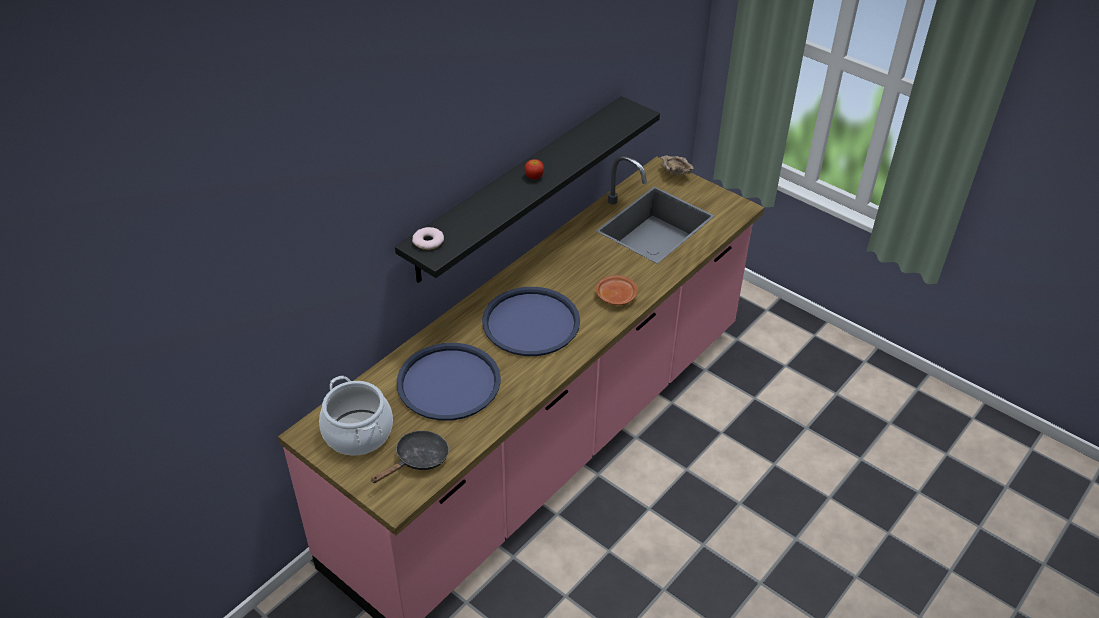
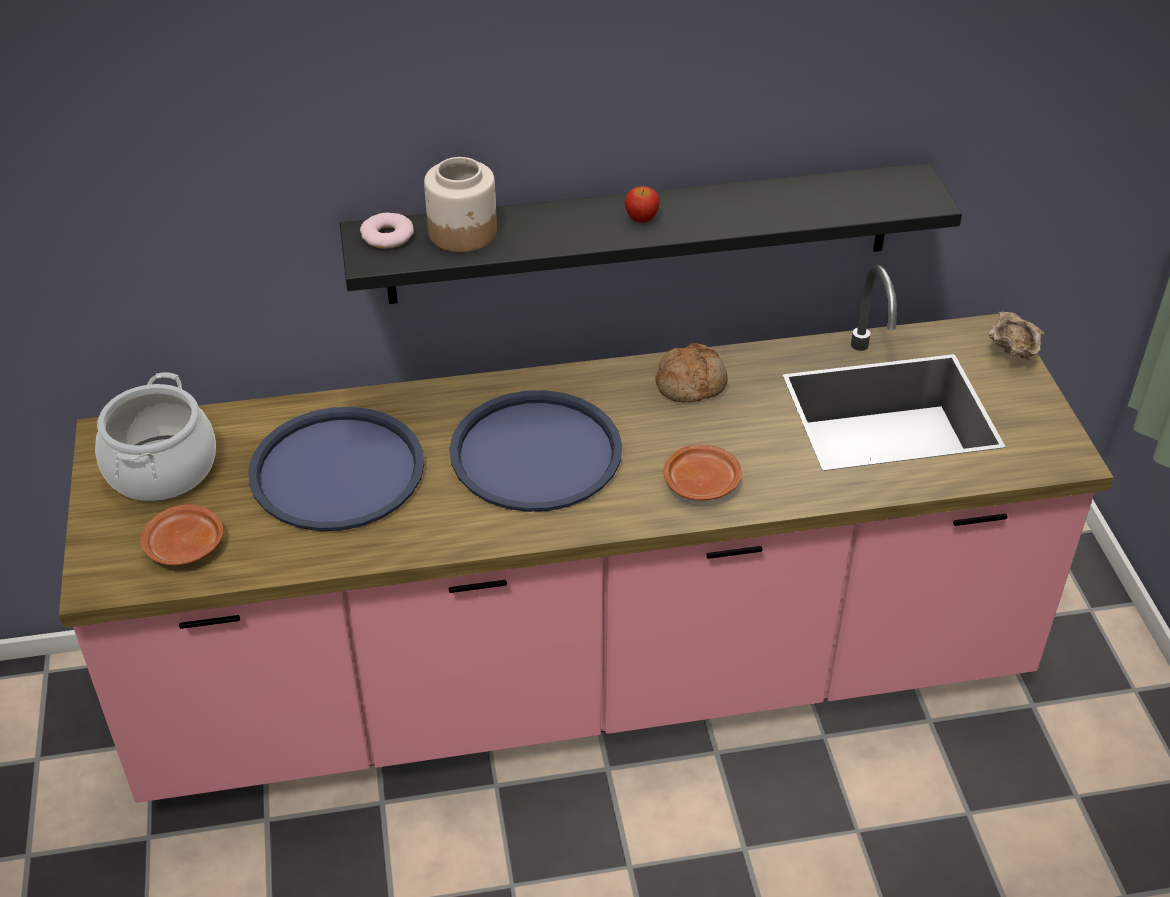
camera: 40 degrees right, 0 degrees up
black frying pan [371,431,449,483] -> brown plate [140,504,223,565]
none -> jar [424,157,497,252]
none -> bread [655,343,728,403]

